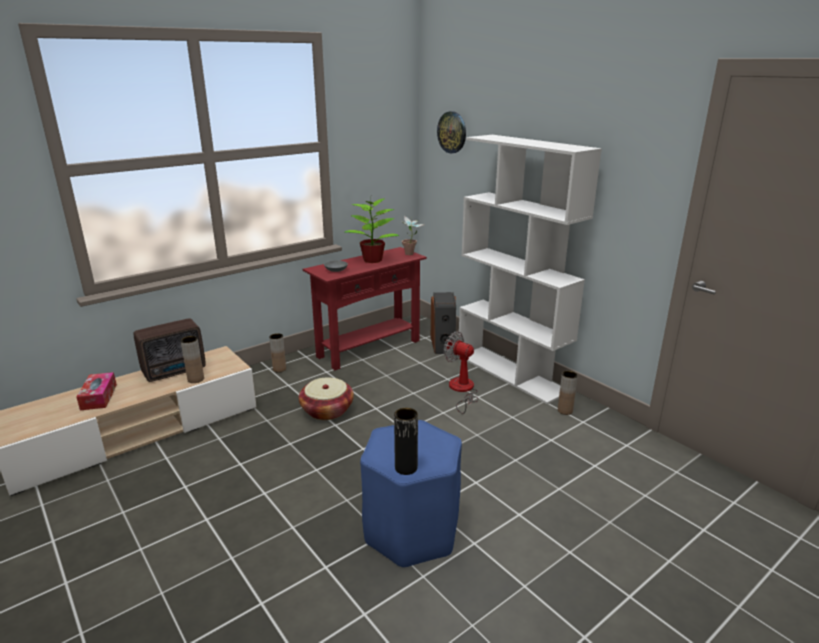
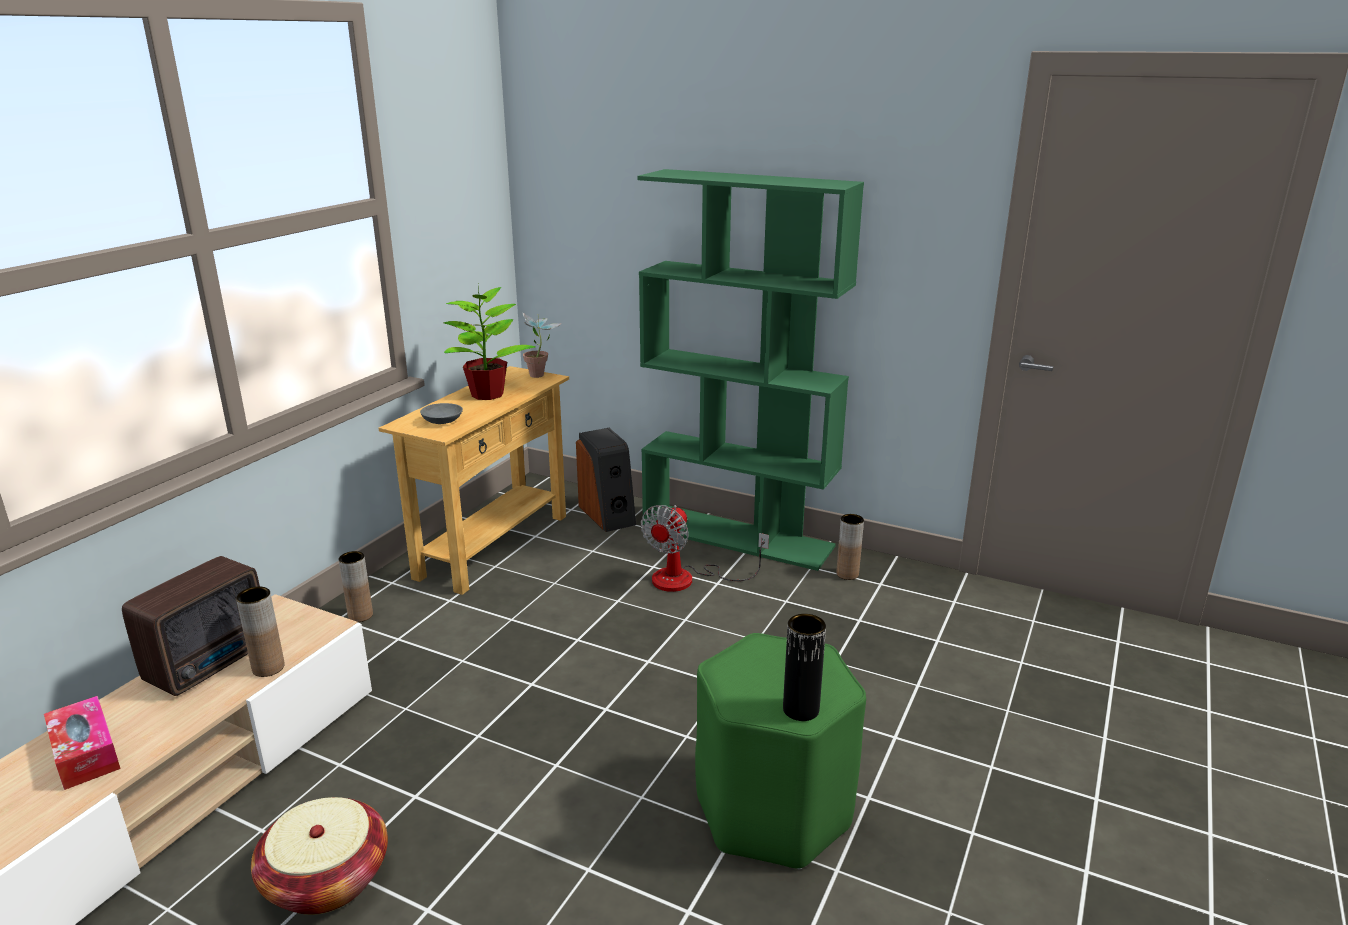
camera: 25 degrees left, 0 degrees up
basket [299,377,354,420] -> basket moved to [251,797,388,915]
red console table [303,247,427,370] -> beige console table [378,366,569,595]
blue stool [360,420,462,568] -> green stool [695,633,866,870]
wall clock [437,111,466,153] -> none
fan [444,331,478,414] -> fan turned 75 degrees counterclockwise [641,505,769,592]
white bookcase [459,135,602,404] -> green bookcase [637,169,864,571]

